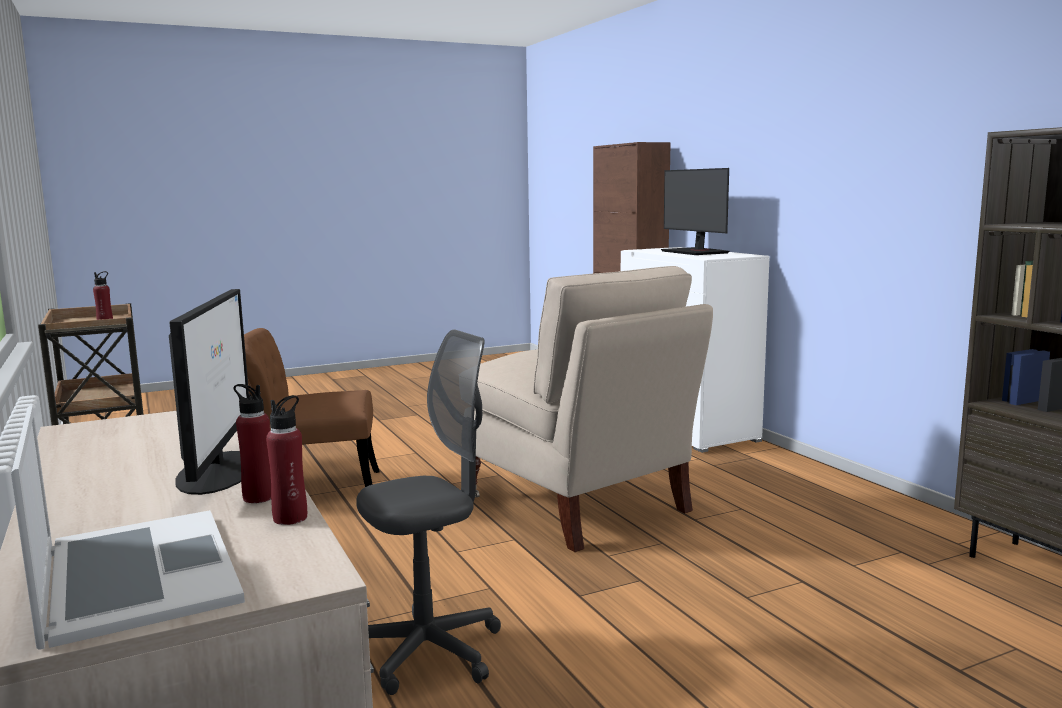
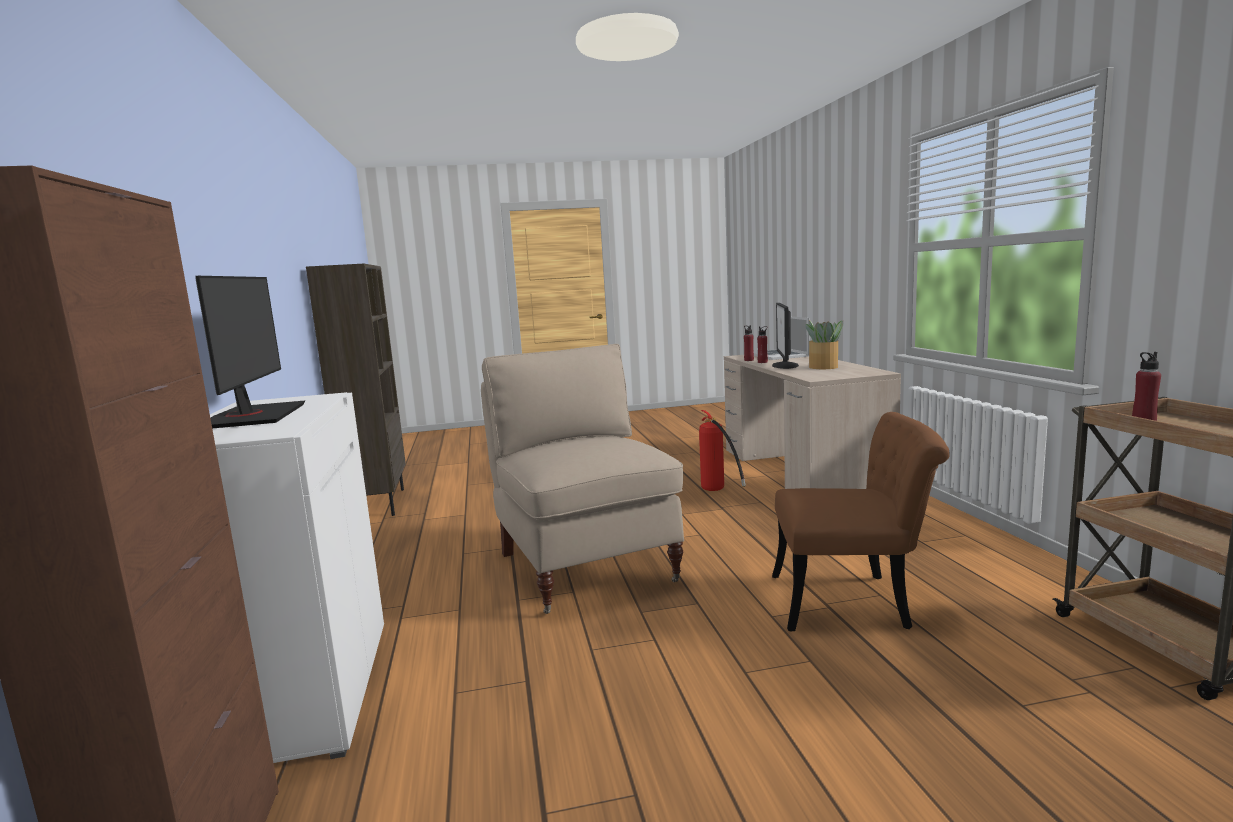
camera: 165 degrees left, 0 degrees up
grey office chair [356,329,501,695] -> fire extinguisher [699,410,746,491]
none -> potted plant [806,320,844,369]

